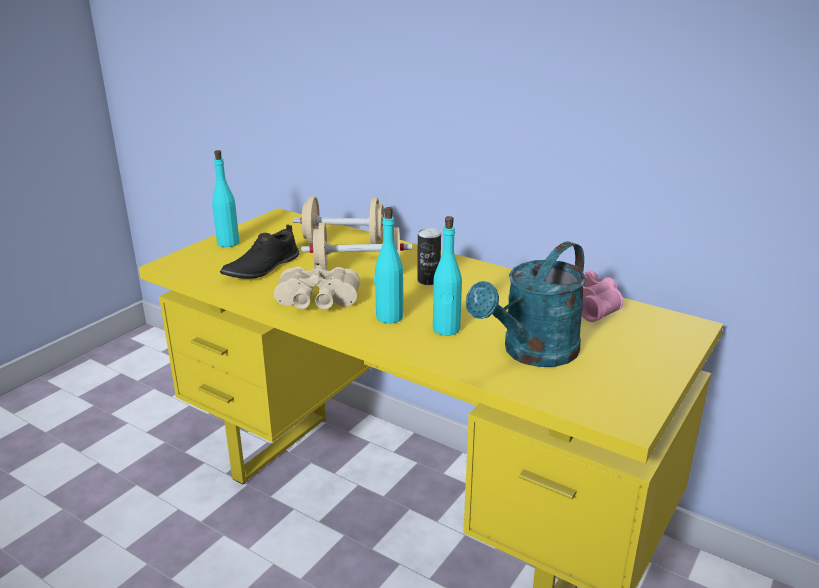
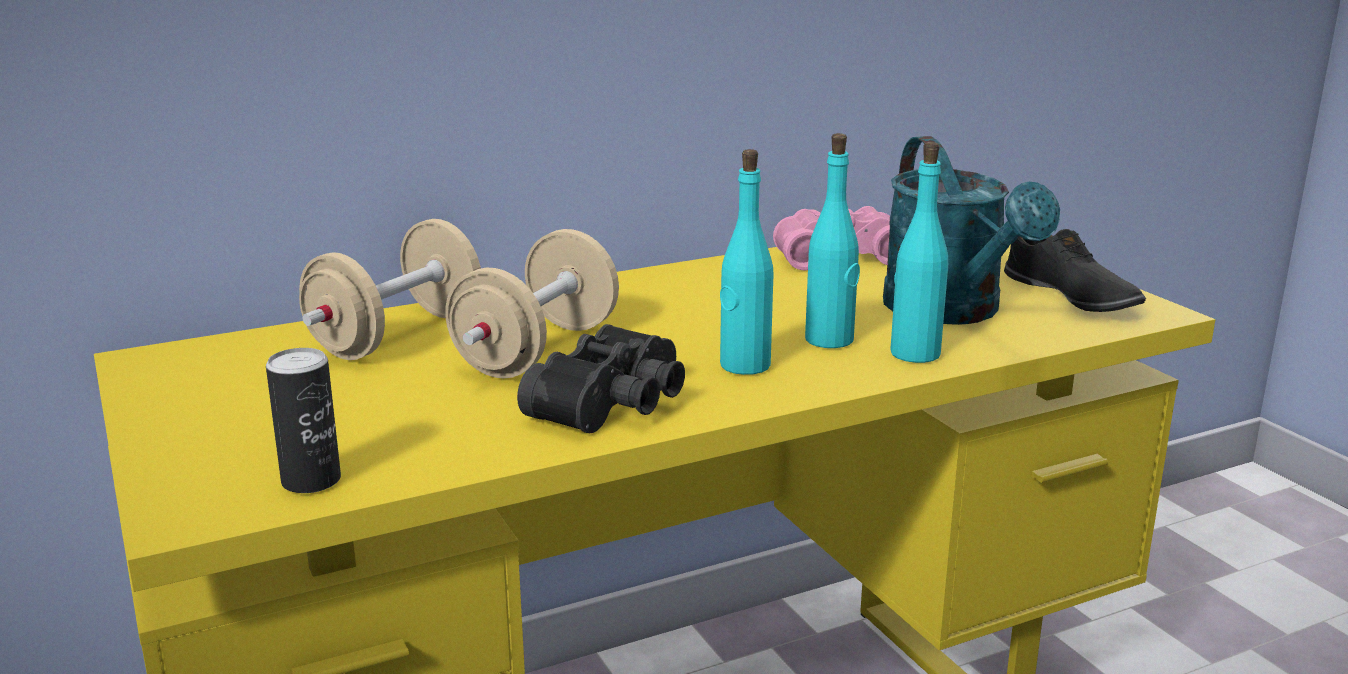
camera: 60 degrees left, 5 degrees down
turquoise bottle [212,150,239,247] -> turquoise bottle moved to [890,142,948,363]
black shoe [220,224,299,279] -> black shoe moved to [1004,229,1146,312]
beige binoculars [274,265,360,309] -> black binoculars [517,324,685,433]
can [417,228,441,285] -> can moved to [266,348,341,493]

